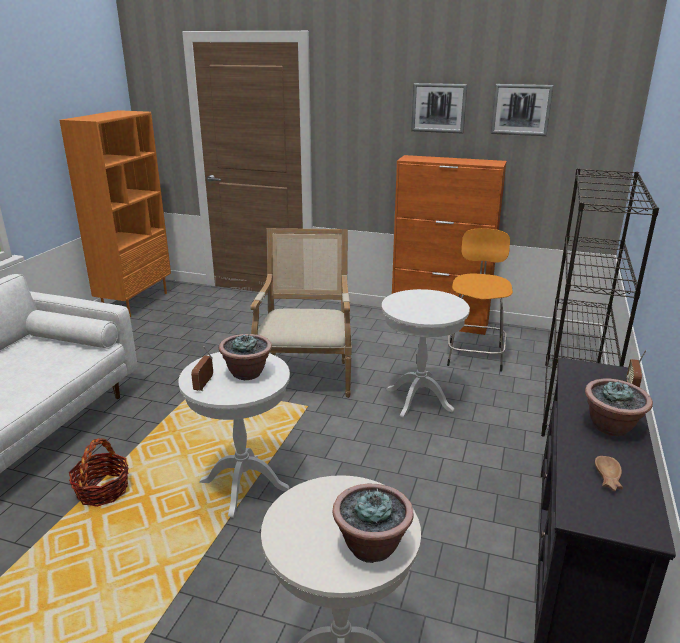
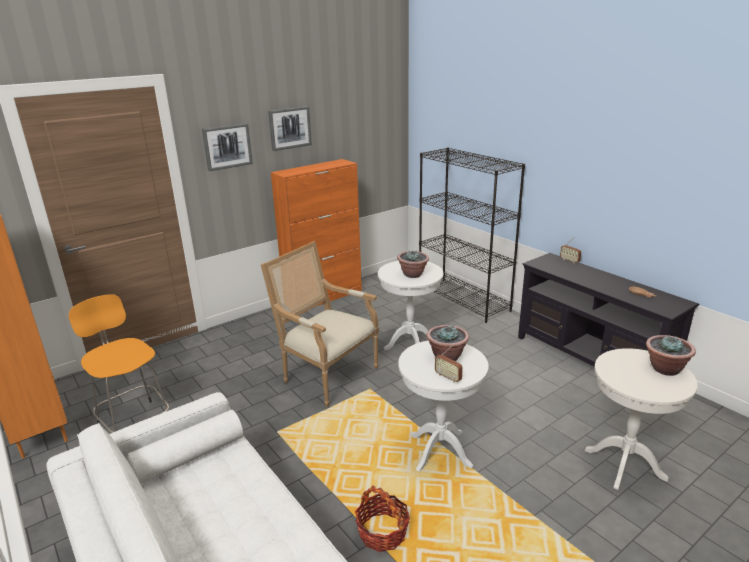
camera: 55 degrees left, 0 degrees up
orange stool [447,228,513,371] -> orange stool moved to [69,294,169,433]
picture [491,84,554,136] -> picture moved to [202,123,253,171]
potted plant [585,379,653,436] -> potted plant moved to [397,251,429,278]

